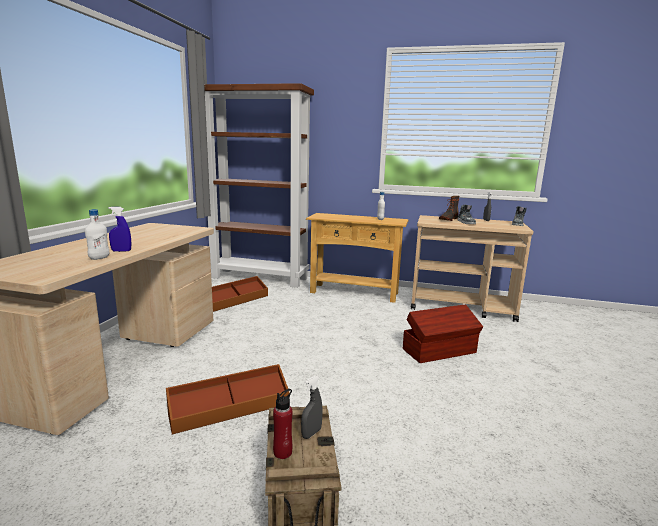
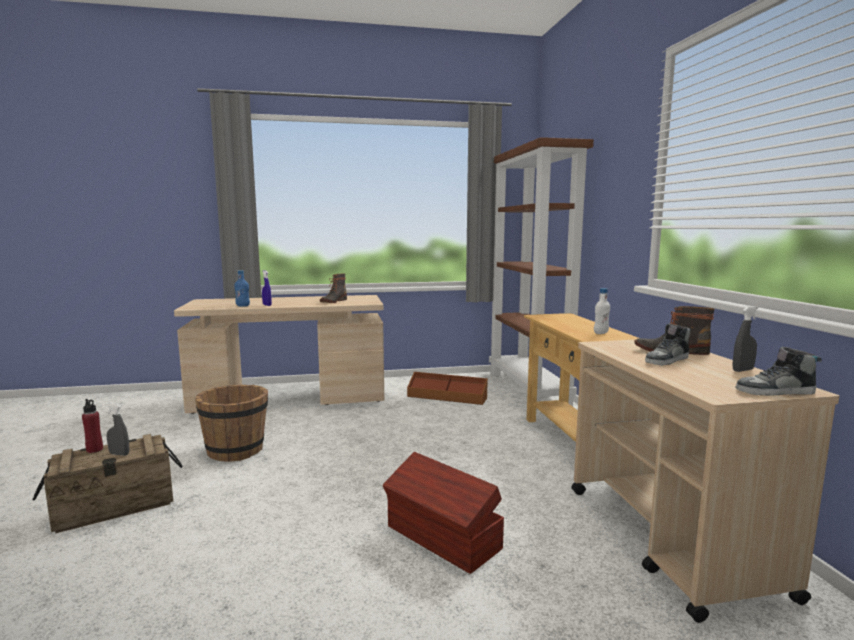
camera: 65 degrees right, 5 degrees down
white bottle [85,209,109,260] -> blue bottle [234,270,250,307]
brown storage box [166,364,290,434] -> brown bucket [195,385,268,462]
none -> boot [320,274,347,303]

